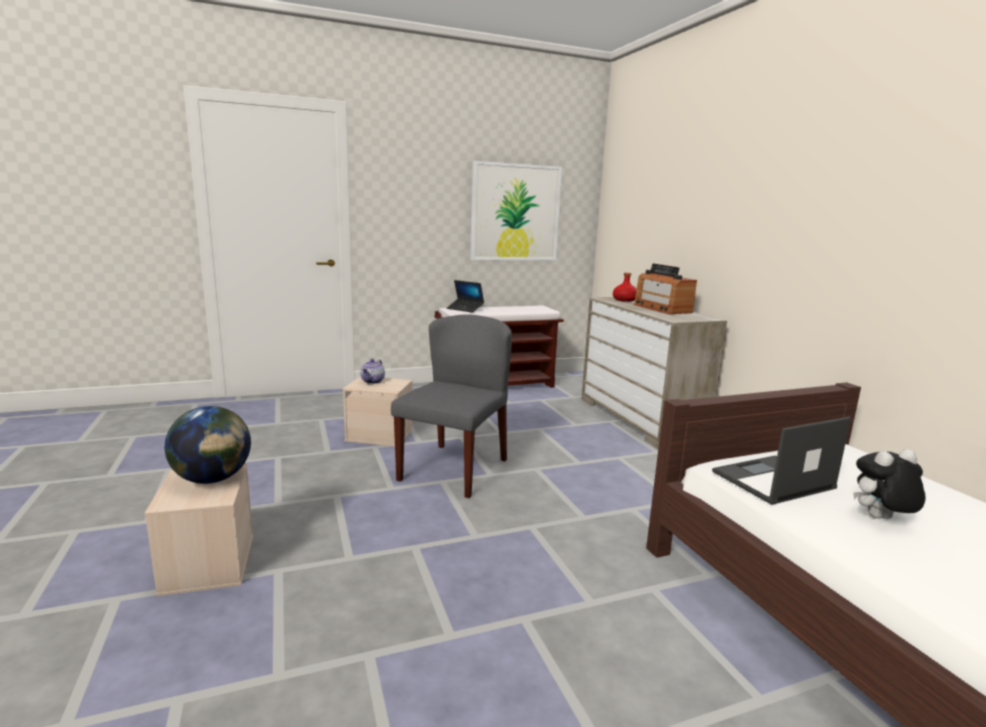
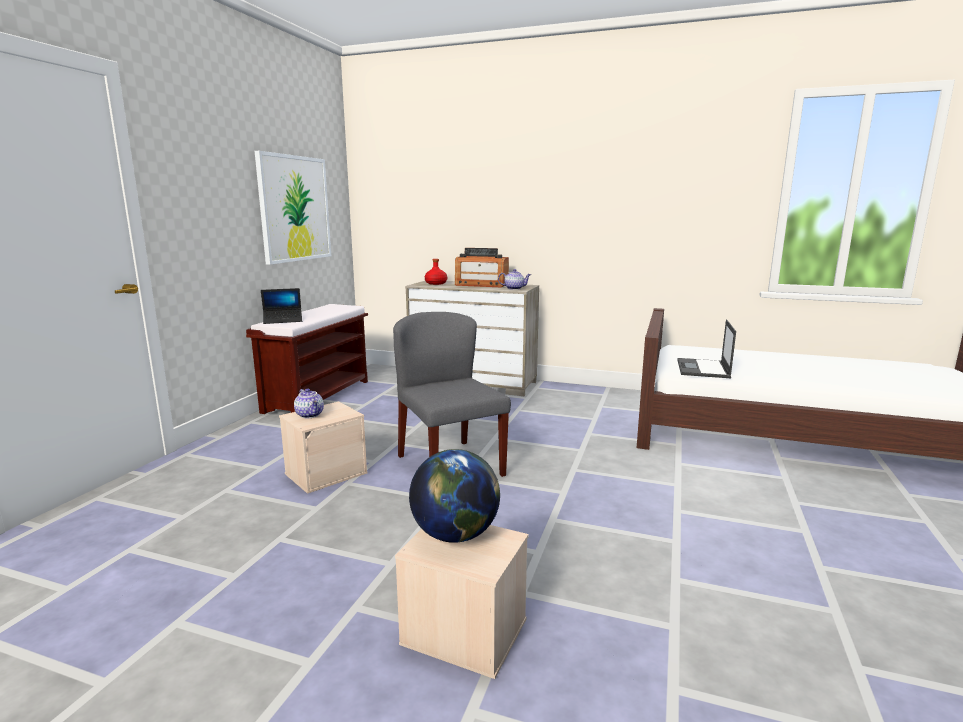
camera: 50 degrees left, 0 degrees up
plush toy [853,449,926,519] -> none
none -> teapot [498,269,531,290]

